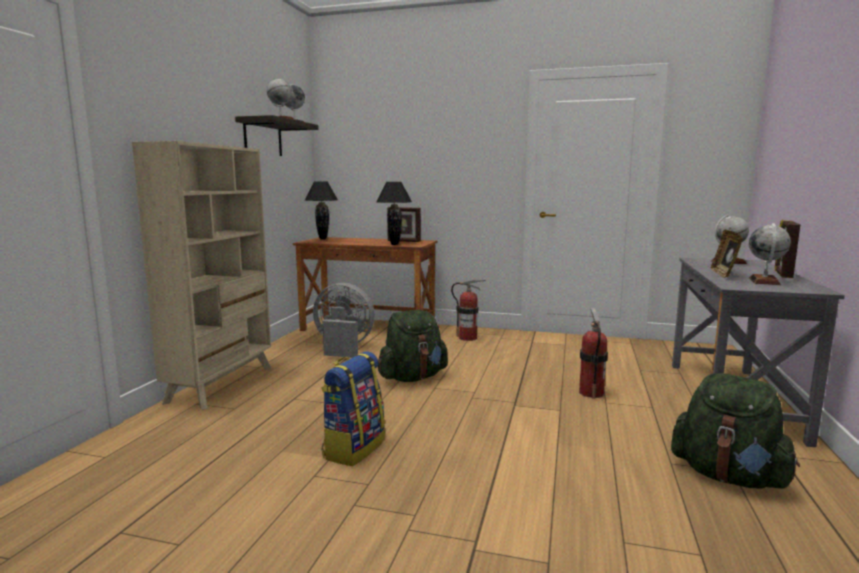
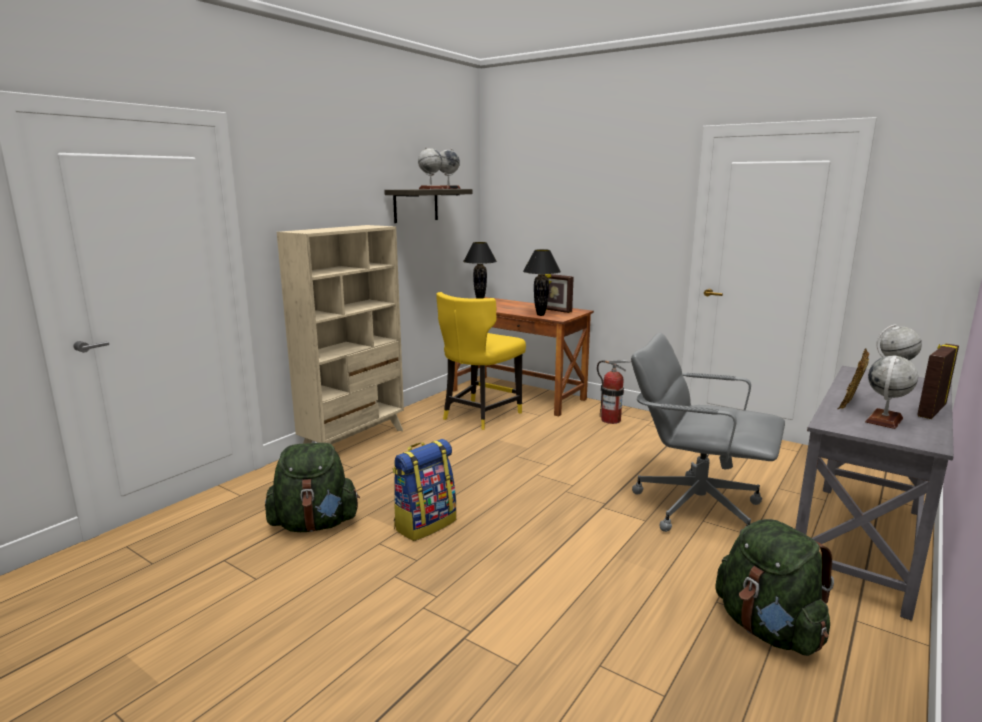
camera: 20 degrees right, 5 degrees up
grey fan [313,283,375,358] -> yellow chair [436,292,526,430]
green backpack [378,310,448,382] -> green backpack moved to [265,443,360,532]
fire extinguisher [579,308,608,399] -> grey office chair [631,332,785,532]

